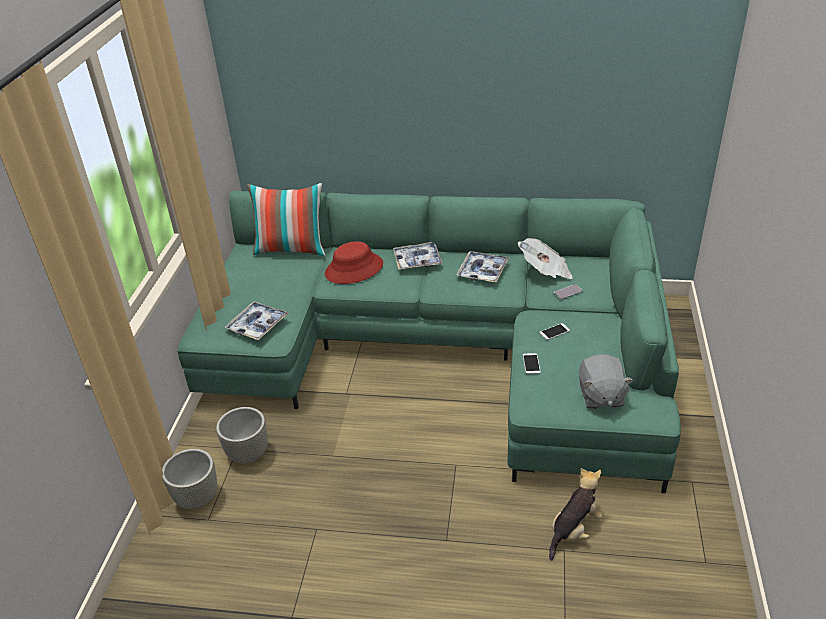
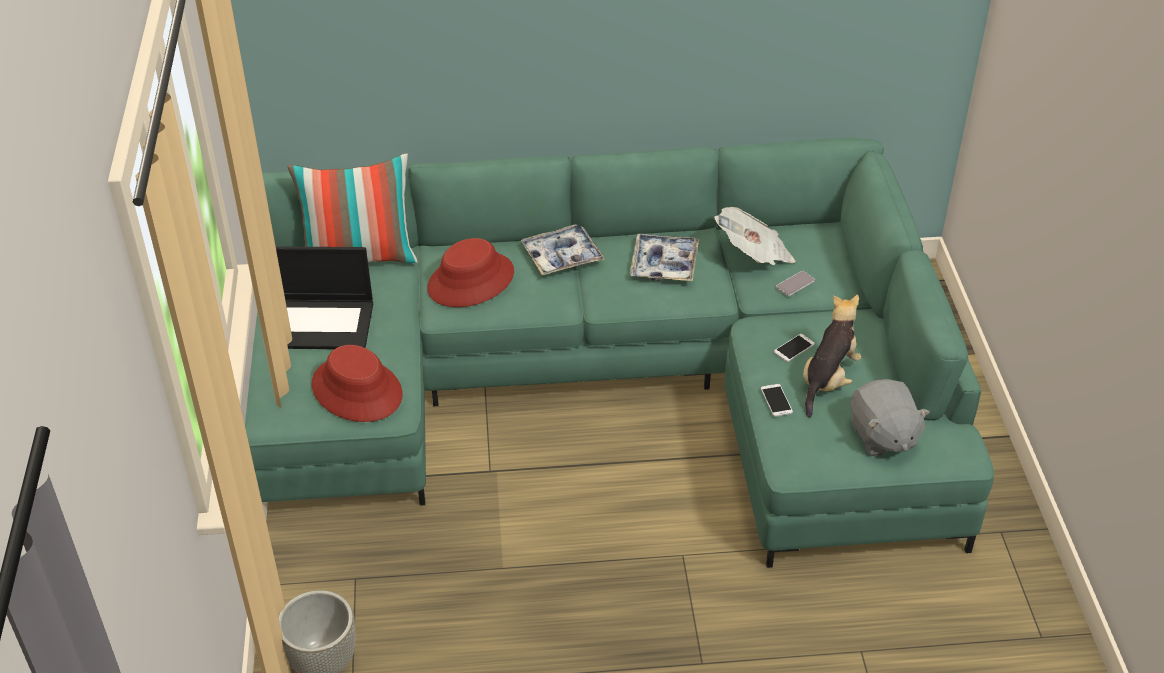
camera: 15 degrees left, 5 degrees up
grey planter [216,407,268,463] -> none
tray [225,301,289,340] -> red hat [312,345,402,422]
plush toy [549,468,602,561] -> plush toy moved to [803,295,861,417]
none -> laptop [276,246,373,349]

